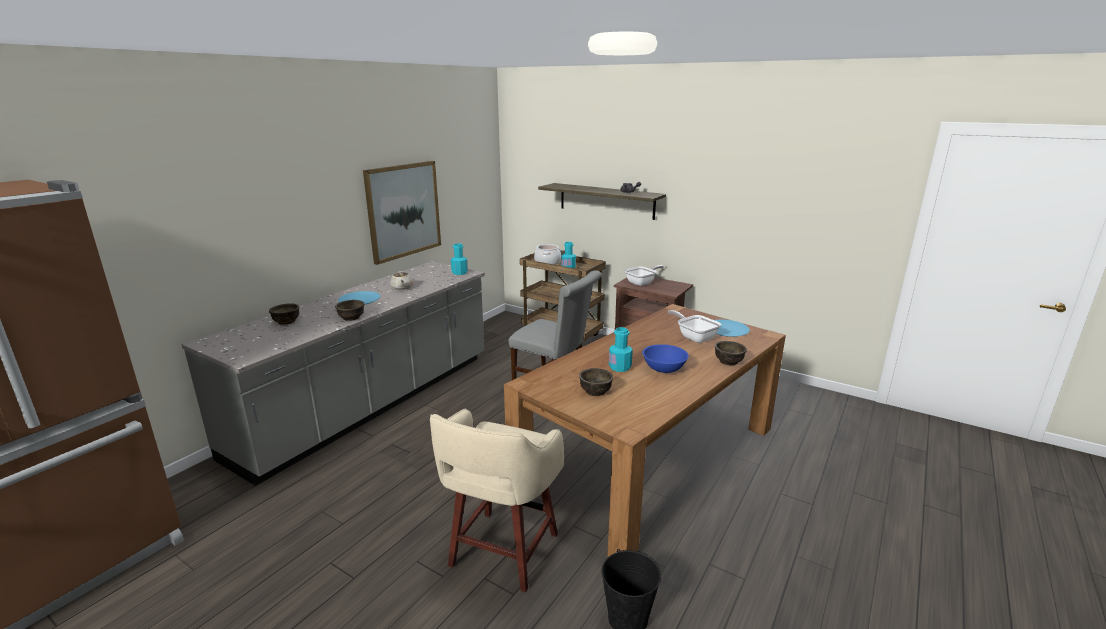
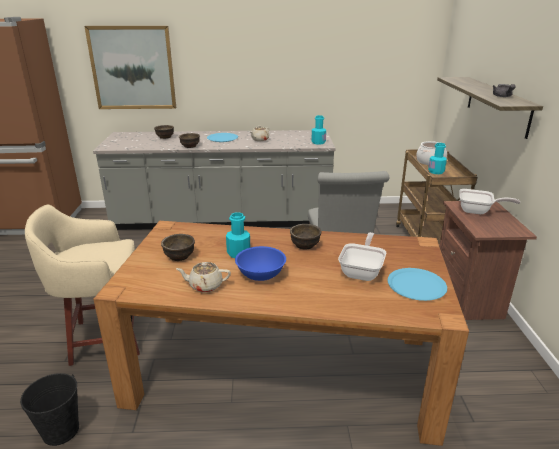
camera: 55 degrees right, 5 degrees up
picture [363,161,441,265] -> picture moved to [84,26,176,109]
brown bowl [715,341,747,365] -> brown bowl moved to [290,224,321,250]
none -> beige teapot [176,262,231,292]

